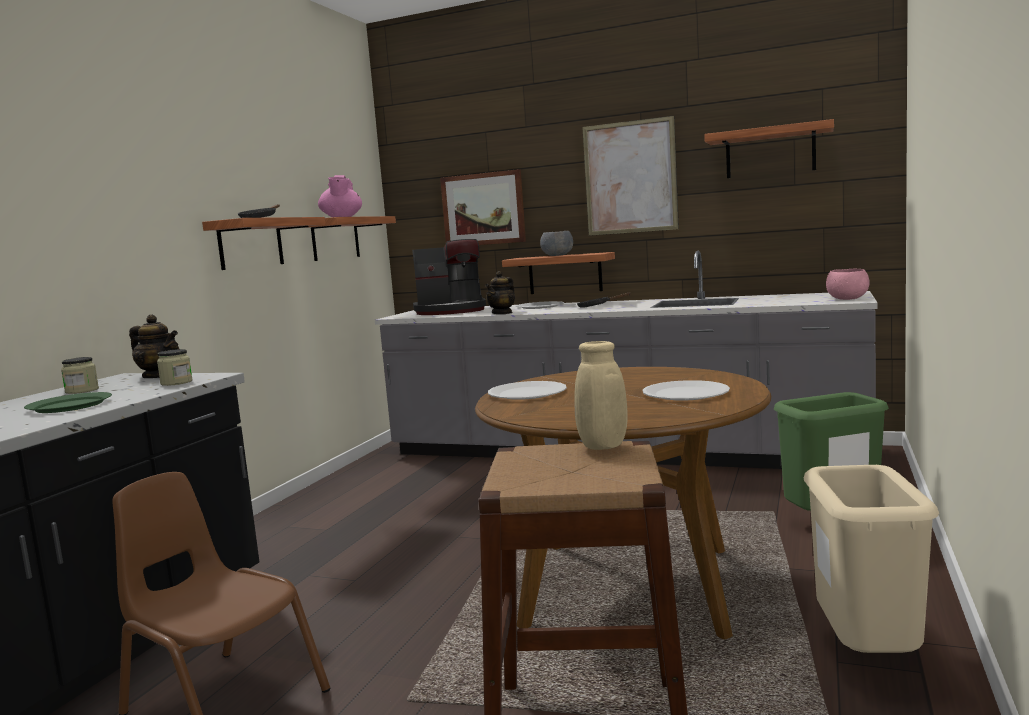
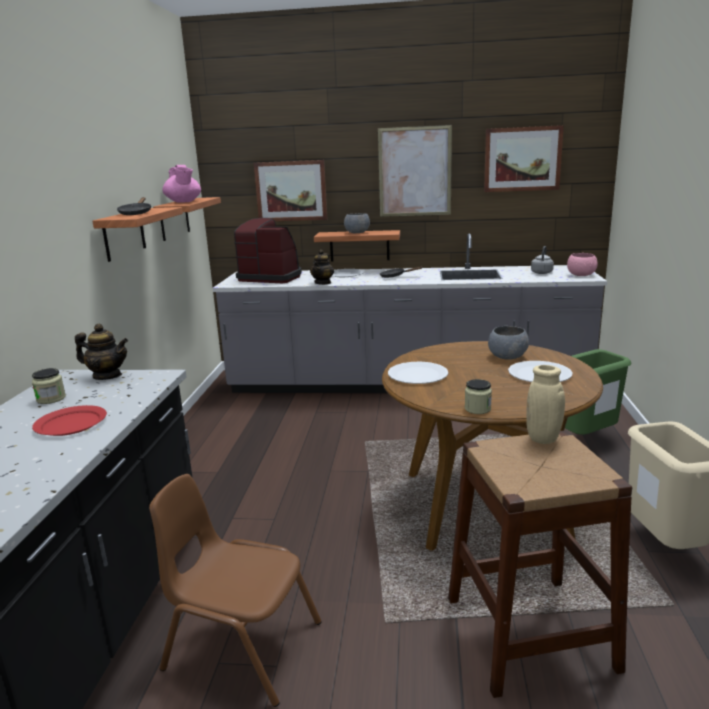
camera: 15 degrees left, 10 degrees up
green plate [24,392,112,413] -> red plate [32,405,107,436]
jar [157,349,193,386] -> jar moved to [465,379,492,414]
coffee machine [412,239,486,315] -> coffee machine turned 135 degrees counterclockwise [234,218,302,283]
shelf [704,119,834,178] -> picture [484,125,564,192]
none -> grey bowl [488,326,529,359]
none -> grey kettle [531,246,554,274]

